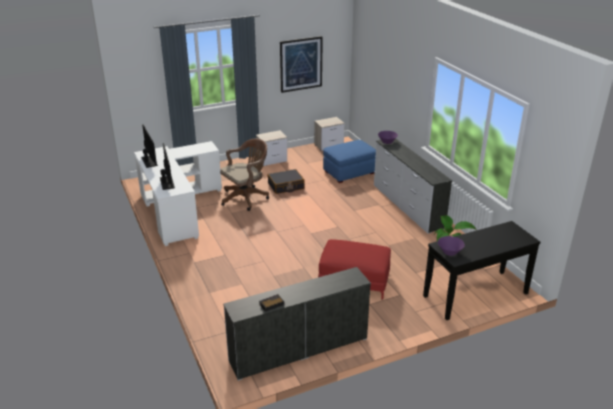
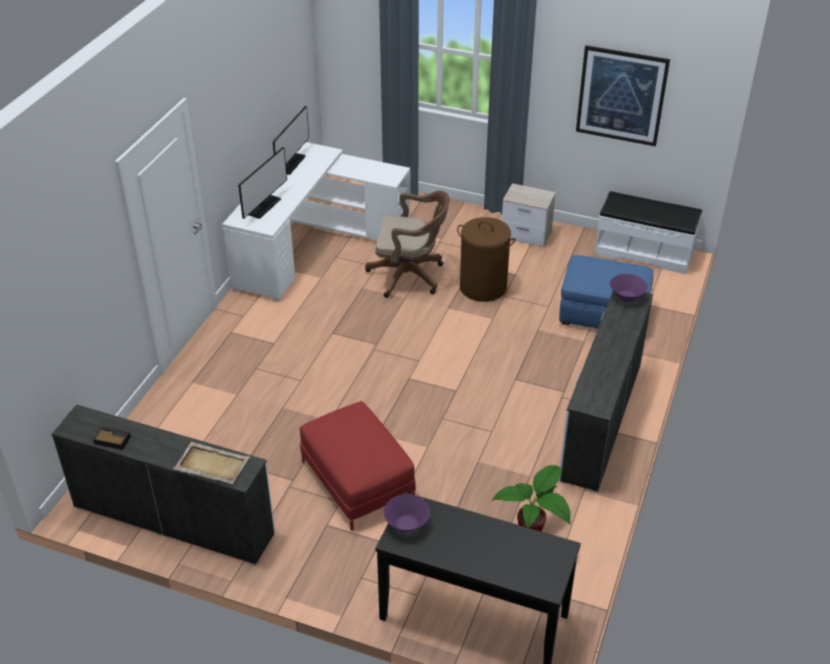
camera: 45 degrees right, 10 degrees up
black suitcase [268,169,305,194] -> brown laundry basket [457,217,516,302]
nightstand [314,117,345,151] -> white bench [594,191,702,275]
none -> beige tray [173,442,250,484]

